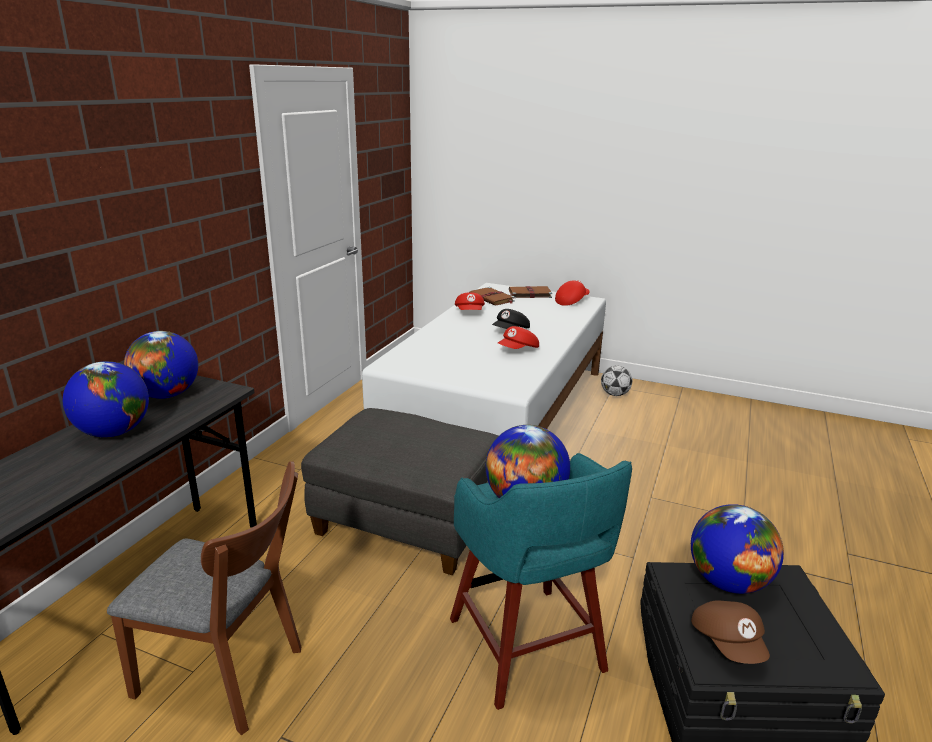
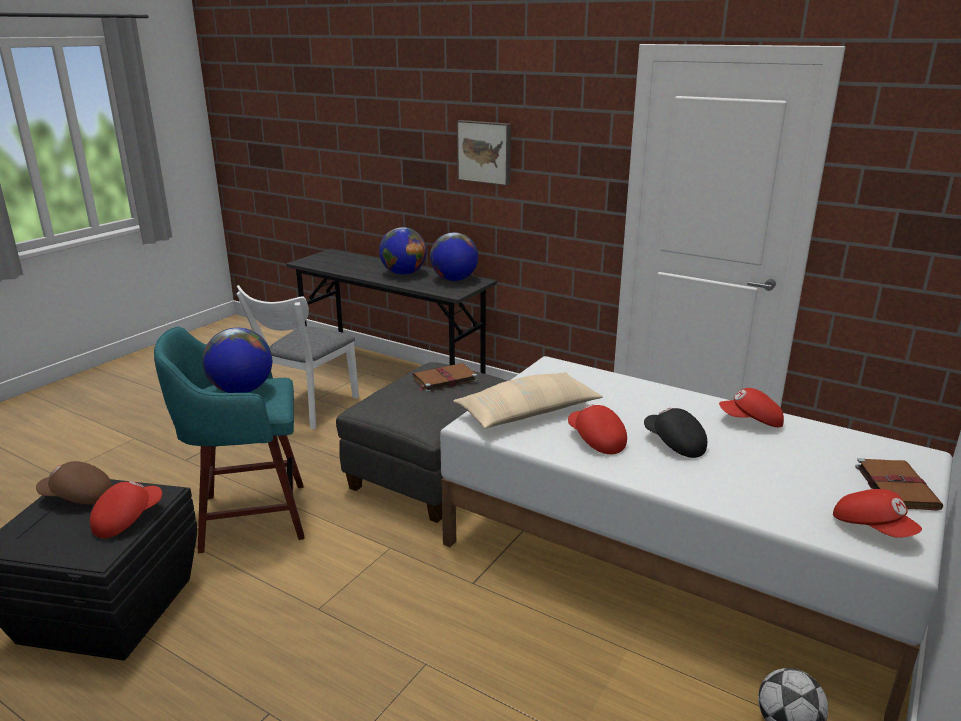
camera: 100 degrees right, 0 degrees up
brown chair [107,461,301,735] -> white chair [236,285,359,429]
brown book [470,287,515,305] -> brown book moved to [413,363,478,392]
globe [691,504,784,594] -> red cap [90,481,162,538]
none -> beige pillow [453,372,603,429]
none -> picture [457,120,511,186]

